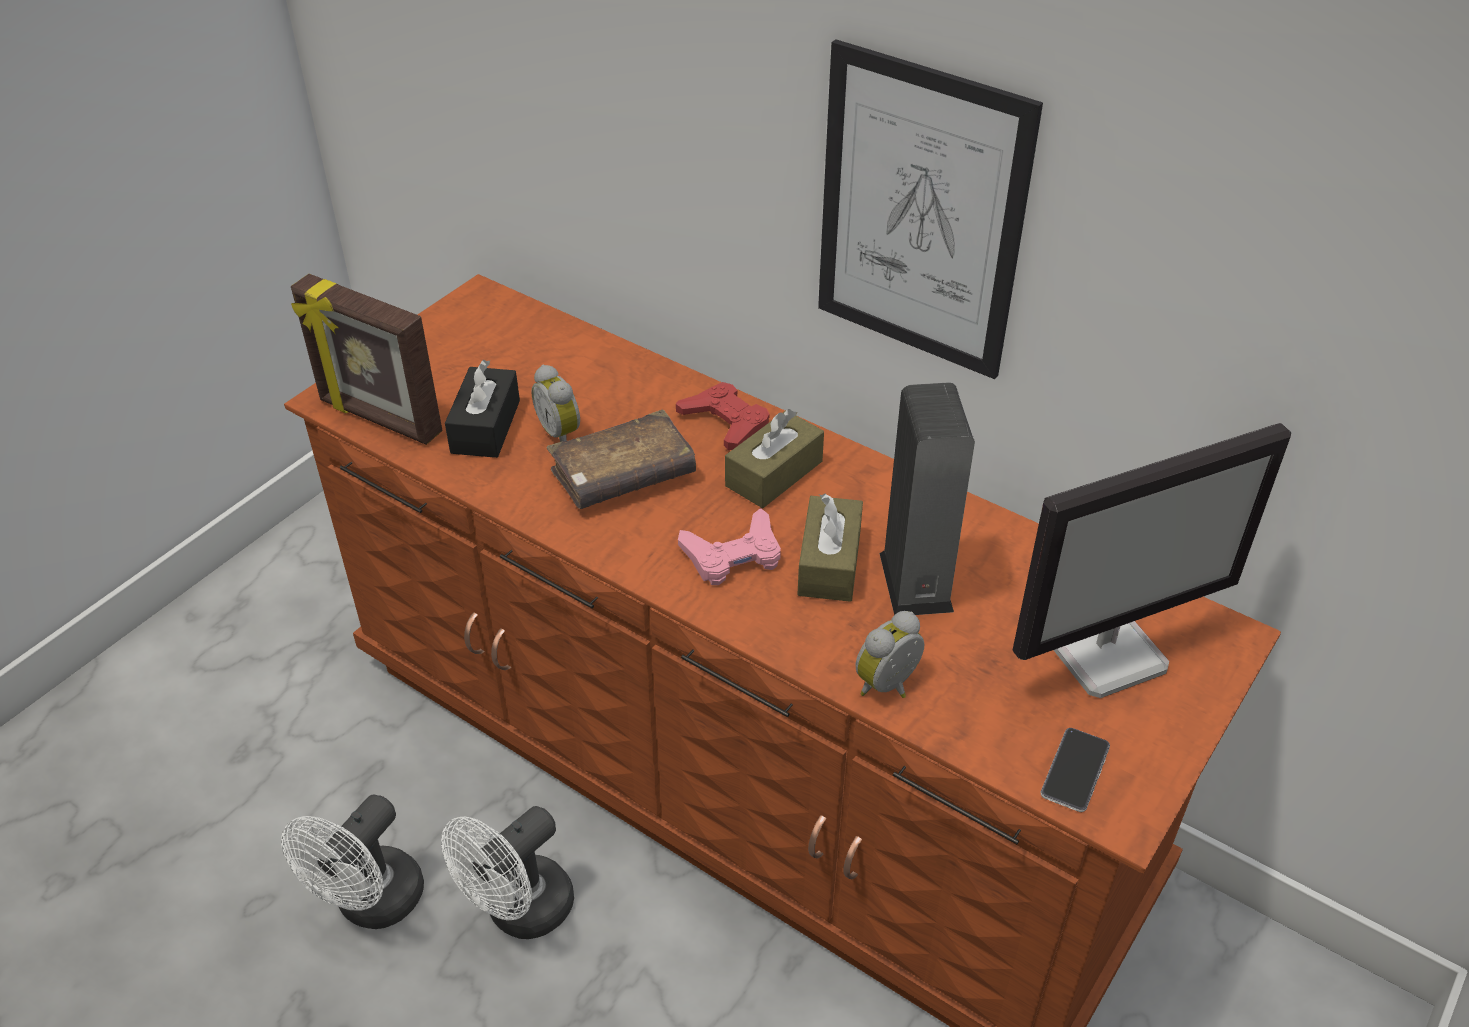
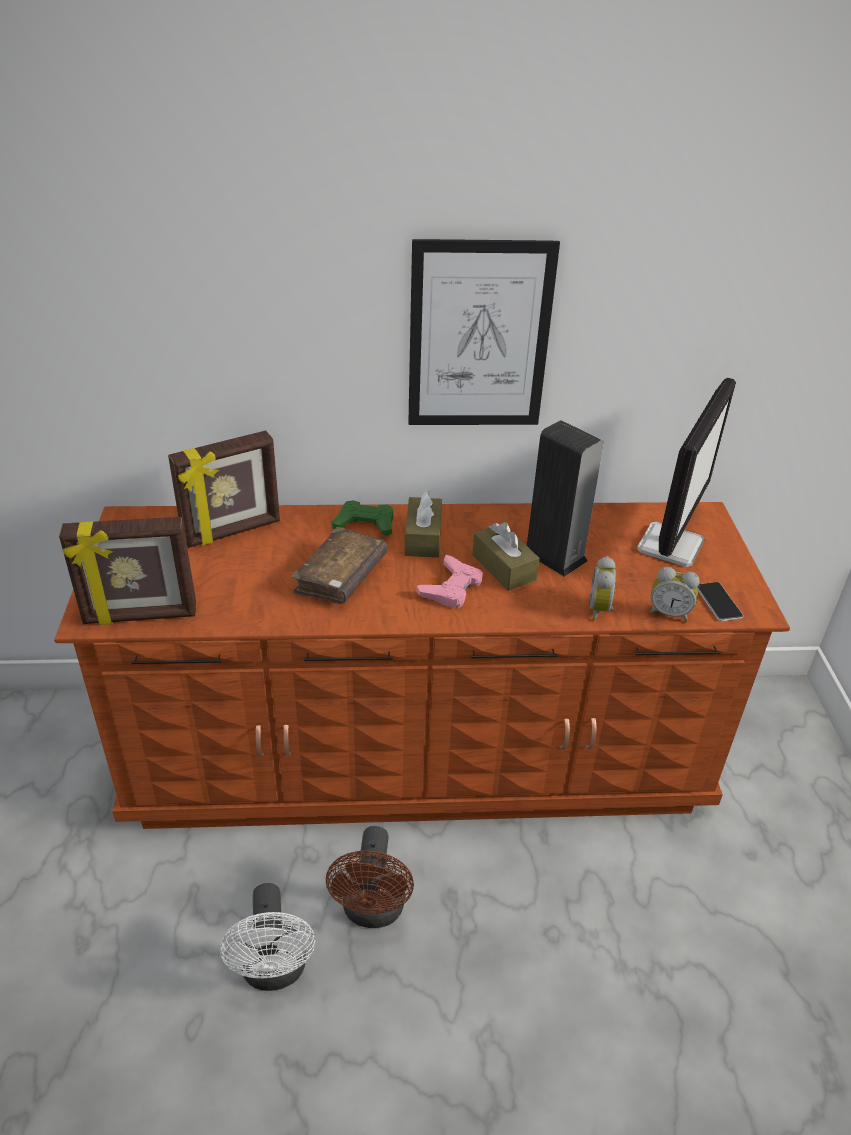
camera: 40 degrees left, 5 degrees down
white fan [441,806,574,939] -> brown fan [326,826,414,928]
black tissue box [445,360,520,458] -> none
alarm clock [531,365,580,442] -> alarm clock moved to [649,567,700,622]
red game controller [676,382,770,450] -> green game controller [332,500,393,536]
none -> picture frame [168,430,280,548]

